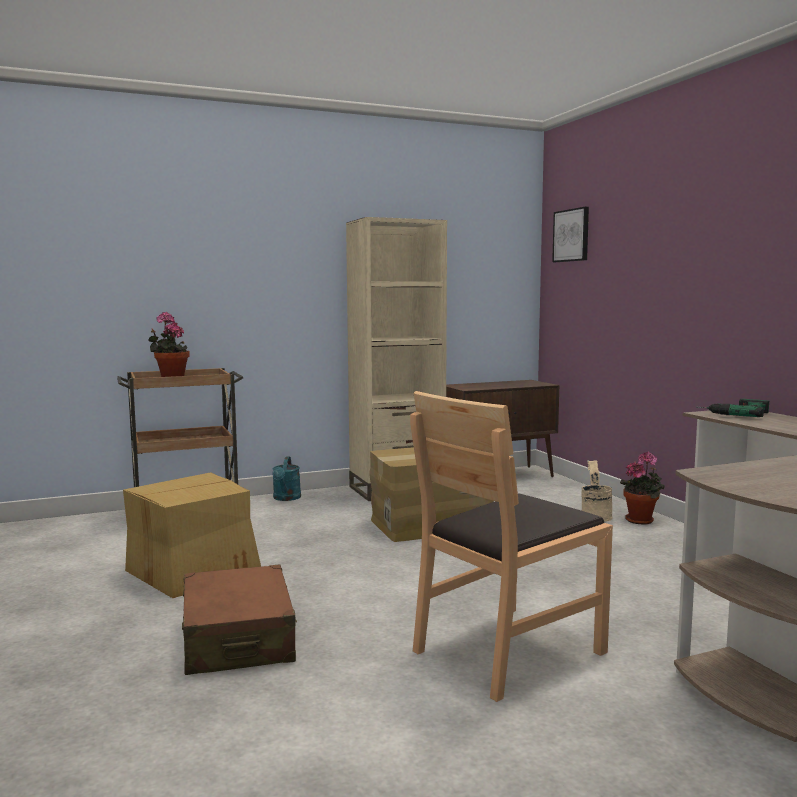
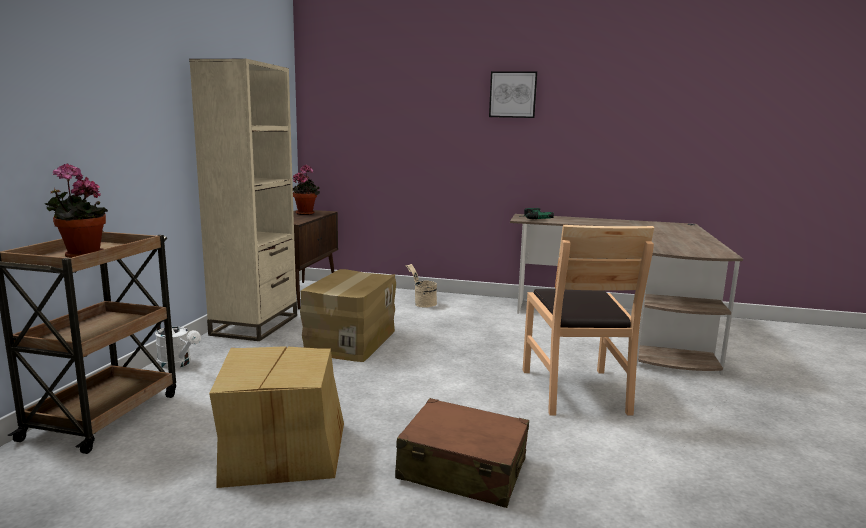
camera: 55 degrees left, 5 degrees up
turquoise watering can [272,457,301,501] -> white watering can [155,321,201,369]
picture [552,207,589,262] -> picture moved to [489,71,537,118]
potted plant [620,451,665,524] -> potted plant moved to [293,165,320,215]

